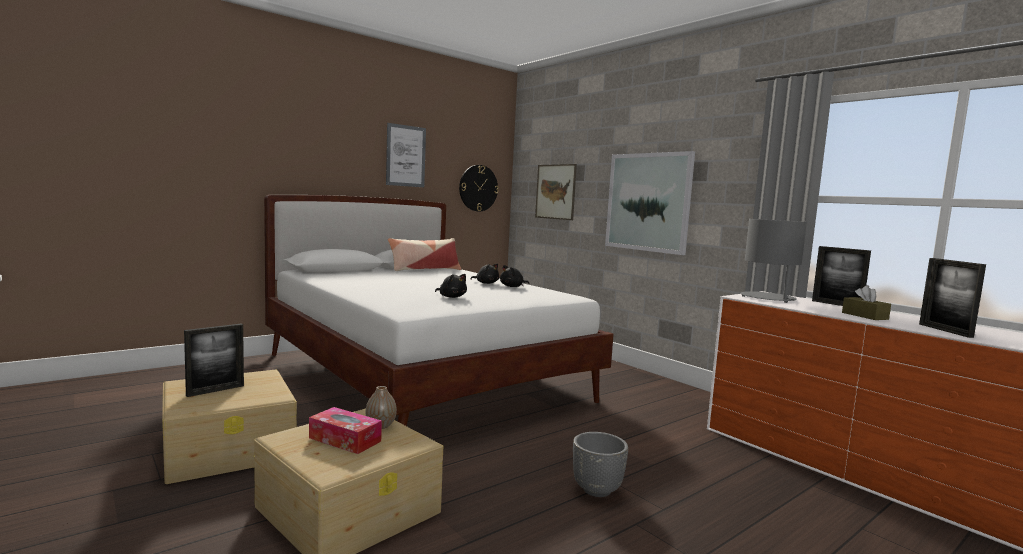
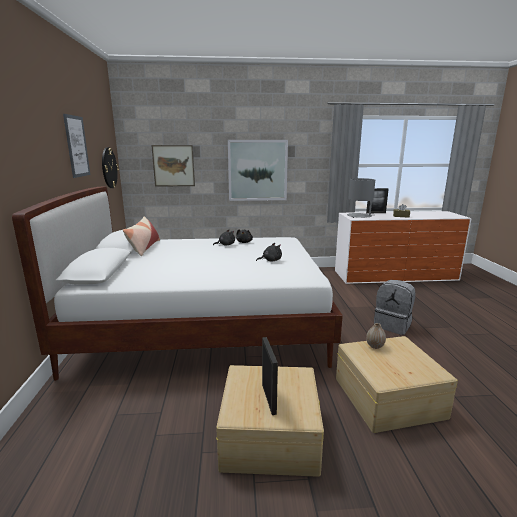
camera: 55 degrees left, 10 degrees up
tissue box [309,407,382,454] -> none
grey planter [573,432,628,497] -> grey backpack [374,280,416,335]
picture frame [919,258,986,338] -> none

